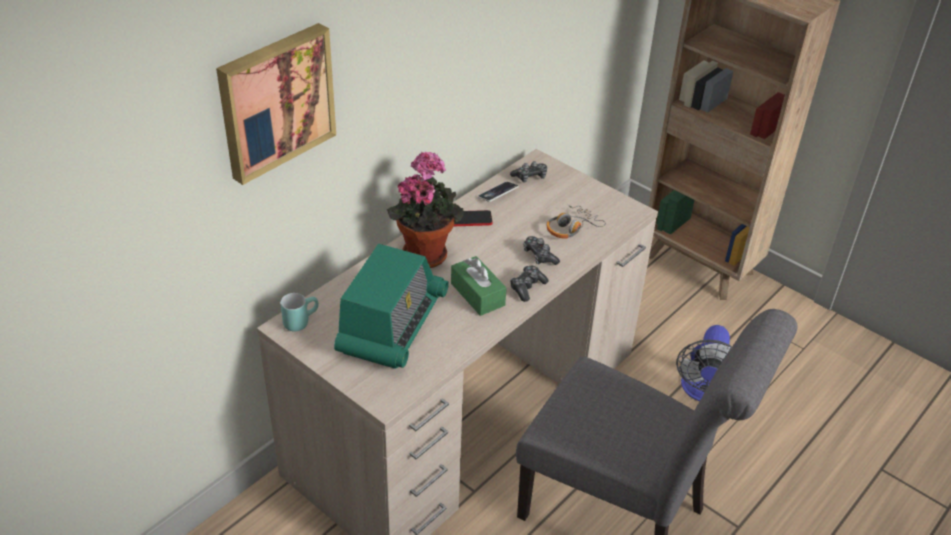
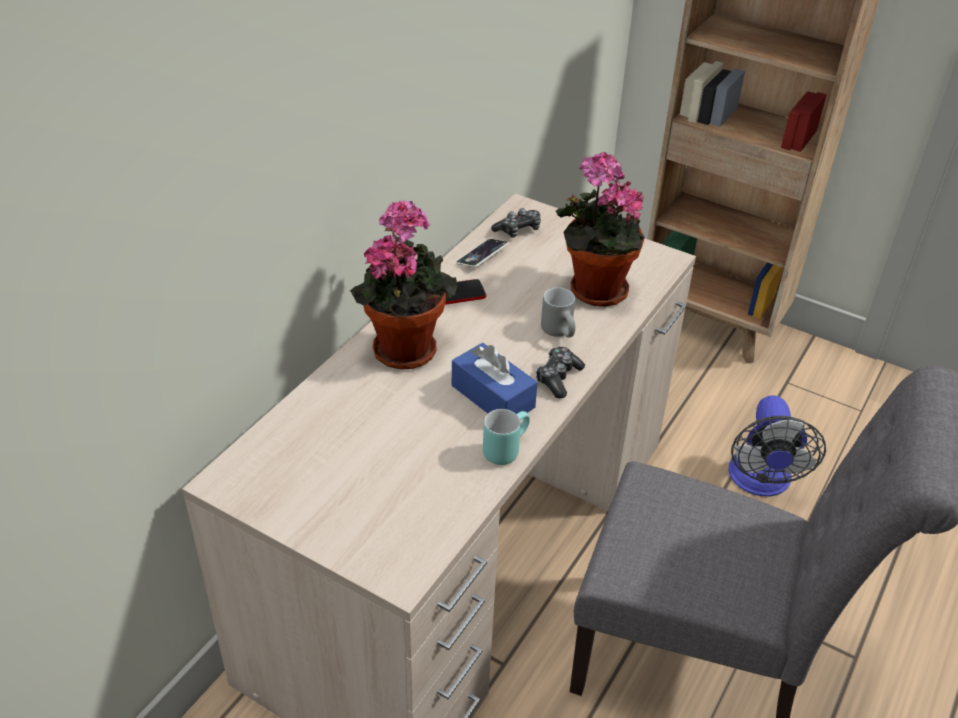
camera: 10 degrees left, 0 degrees up
picture [216,23,336,185] -> none
turquoise mug [280,293,319,331] -> turquoise mug moved to [483,409,530,465]
radio [334,244,449,369] -> none
green tissue box [451,256,506,316] -> blue tissue box [452,343,538,414]
game controller [523,236,560,265] -> grey mug [541,287,575,337]
headphones [546,205,606,239] -> potted plant [556,152,645,307]

